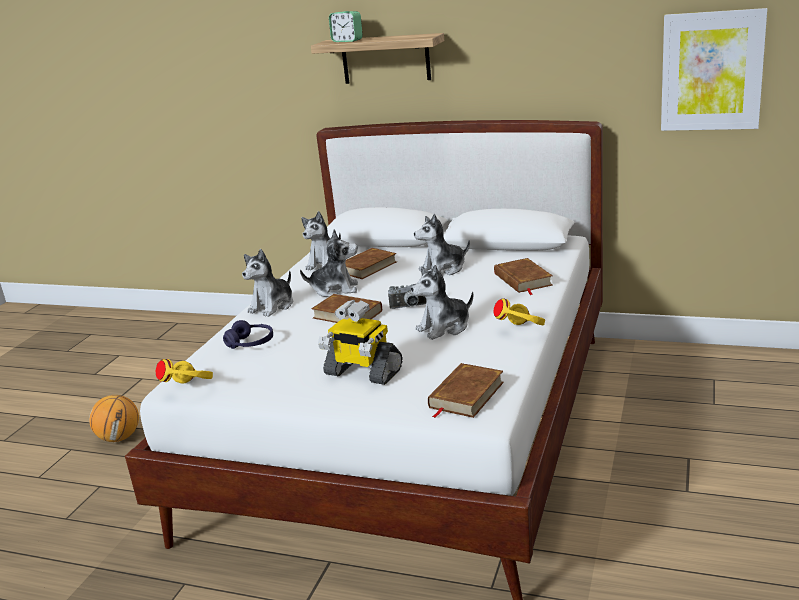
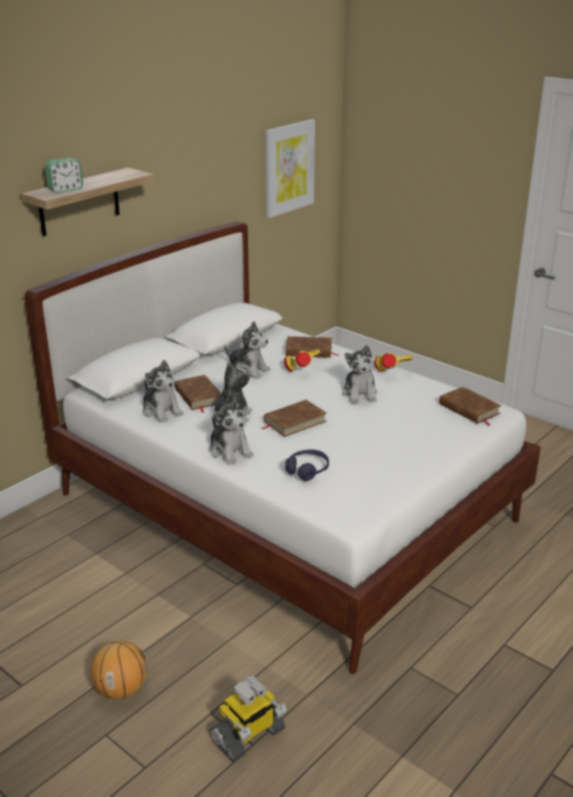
camera: 70 degrees left, 5 degrees up
yellow headphones [156,359,213,384] -> yellow headphones moved to [284,349,320,371]
toy robot [318,300,403,385] -> toy robot moved to [210,676,287,762]
camera [388,284,426,309] -> none
plush toy [414,214,470,275] -> plush toy turned 60 degrees counterclockwise [224,321,270,379]

